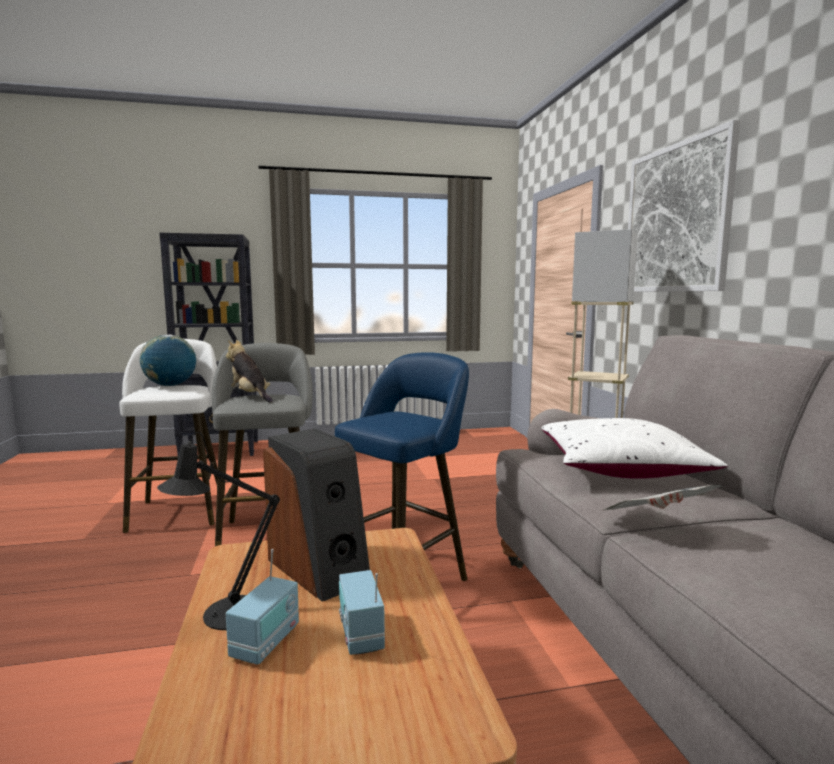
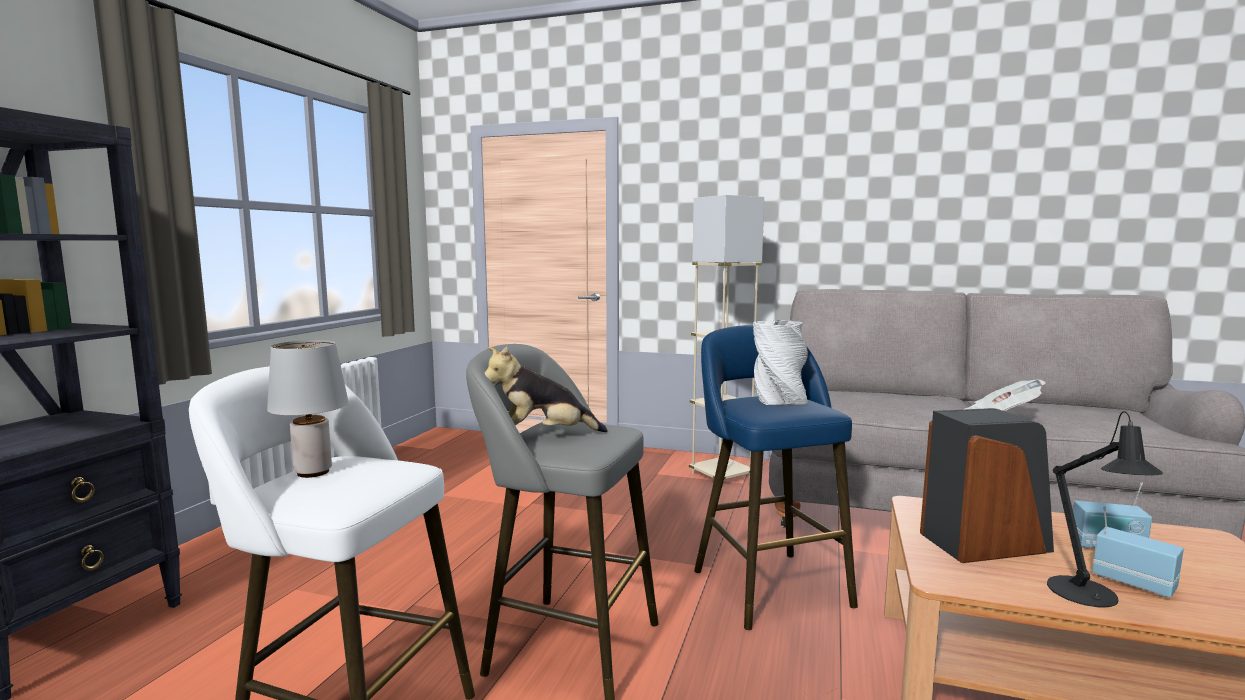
camera: 60 degrees left, 0 degrees up
globe [140,335,196,386] -> grey table lamp [267,340,349,478]
white pillow [541,418,728,479] -> none
picture [628,120,740,292] -> none
none -> grey vase [753,320,808,405]

